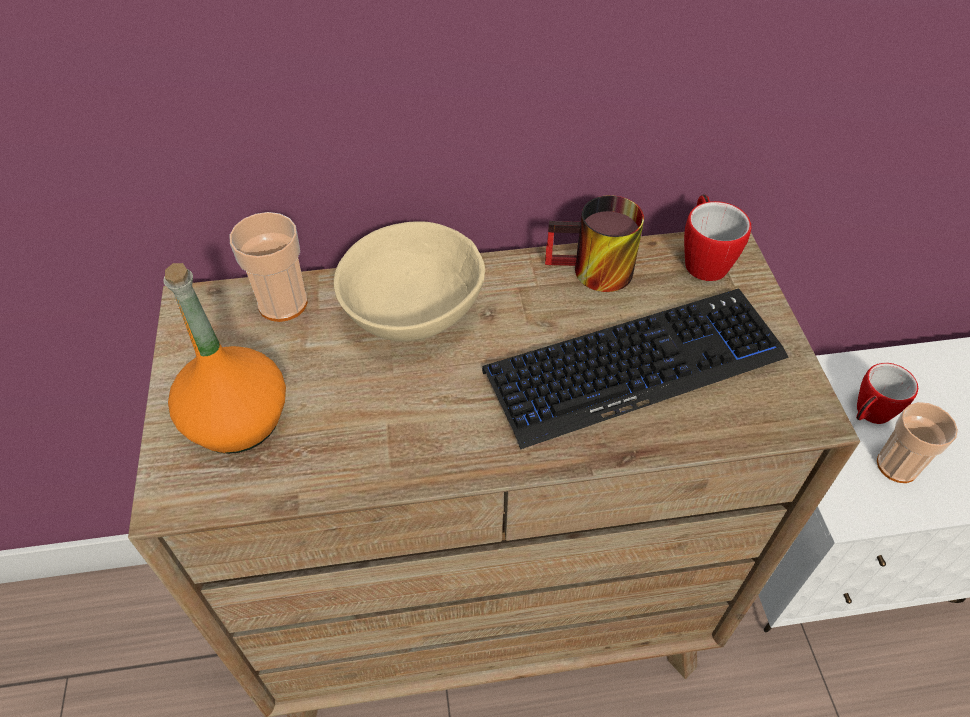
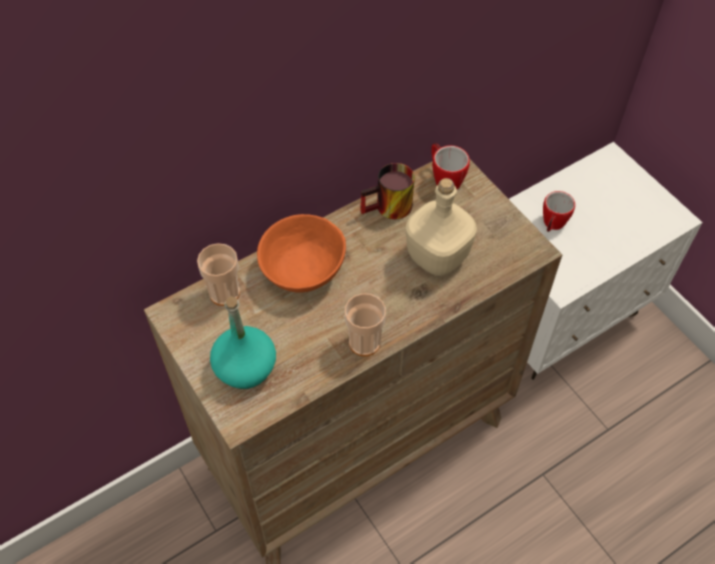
camera: 25 degrees left, 5 degrees up
orange bottle [163,263,286,454] -> turquoise bottle [210,296,276,389]
beige bowl [334,222,485,341] -> orange bowl [257,214,346,293]
keyboard [482,288,789,450] -> beige bottle [406,178,477,276]
cup [877,402,958,483] -> cup moved to [345,293,386,356]

